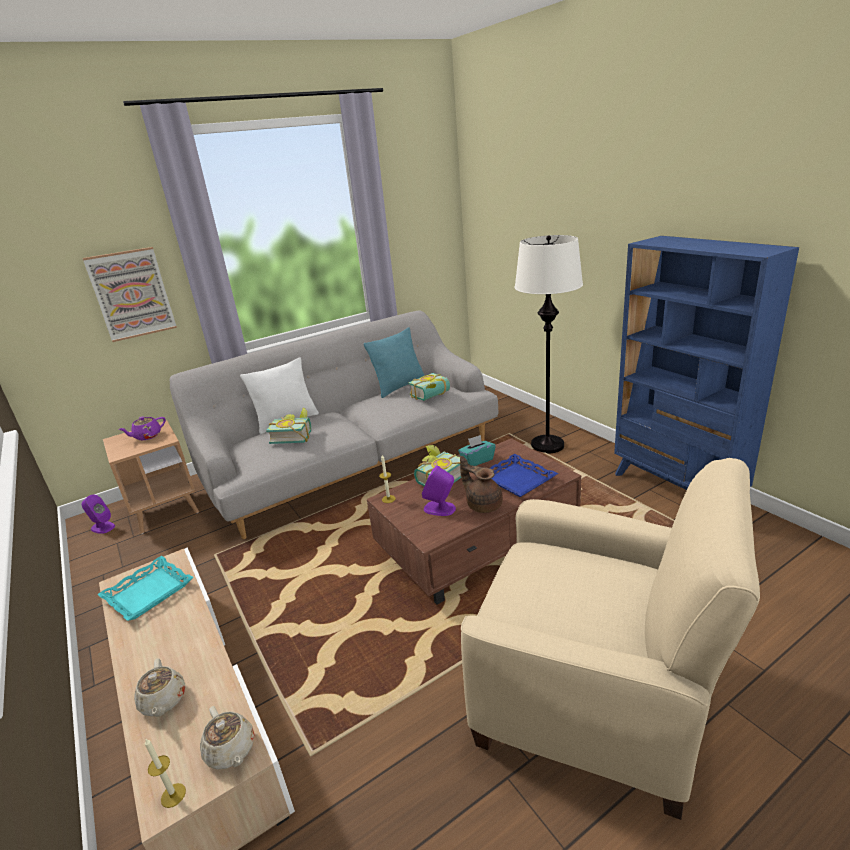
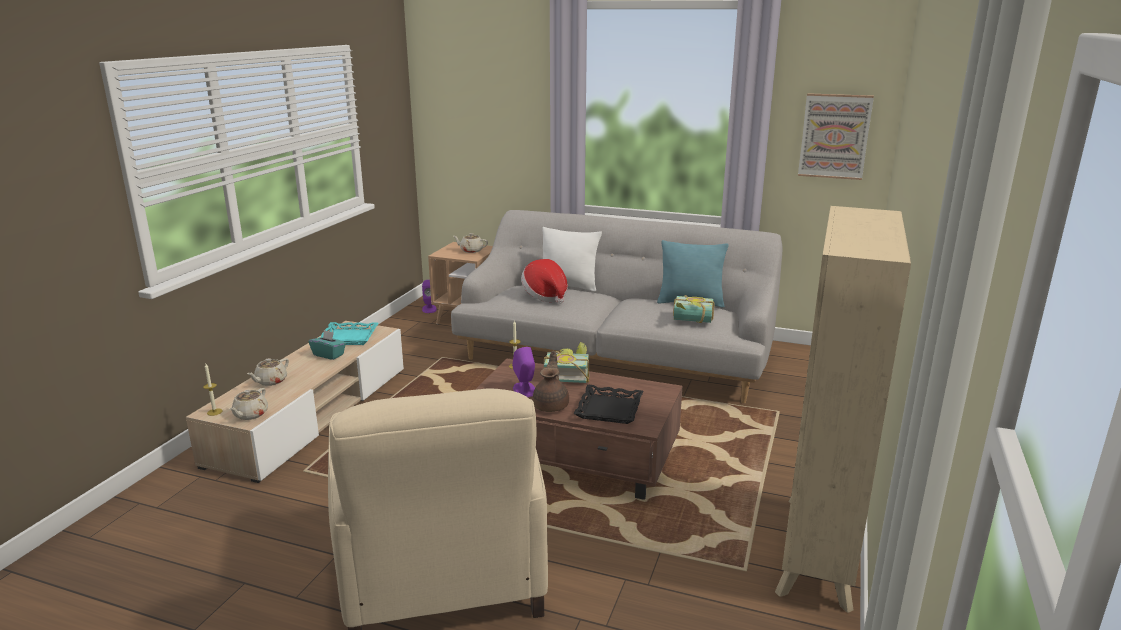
camera: 50 degrees right, 5 degrees down
picture [83,247,177,342] -> picture moved to [798,93,874,180]
purple teapot [118,416,166,440] -> beige teapot [453,233,488,253]
book [266,408,311,444] -> hat [521,259,568,304]
turquoise tissue box [458,435,496,466] -> turquoise tissue box moved to [309,330,346,360]
blue tray [490,454,558,497] -> black tray [574,385,643,424]
white floor lamp [514,235,583,454] -> none
blue bookcase [614,236,799,490] -> beige bookcase [775,206,911,613]

